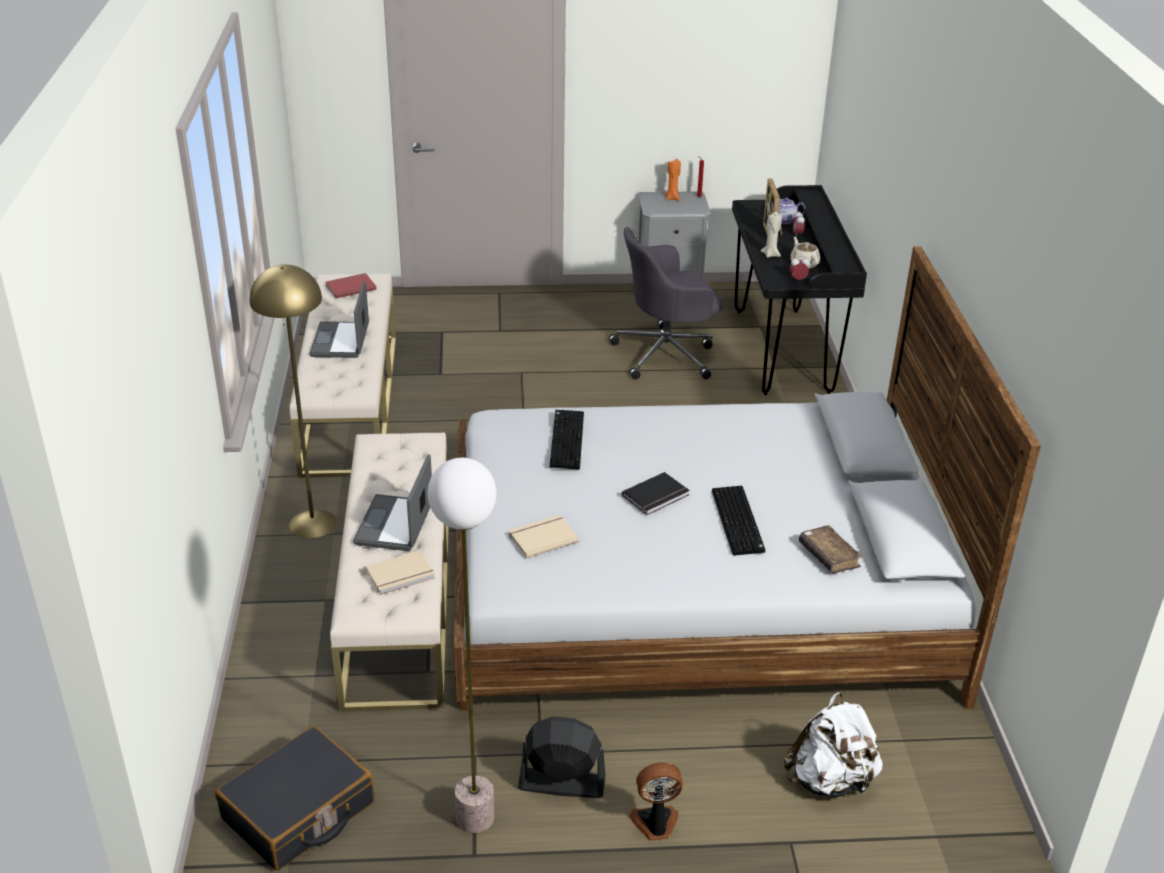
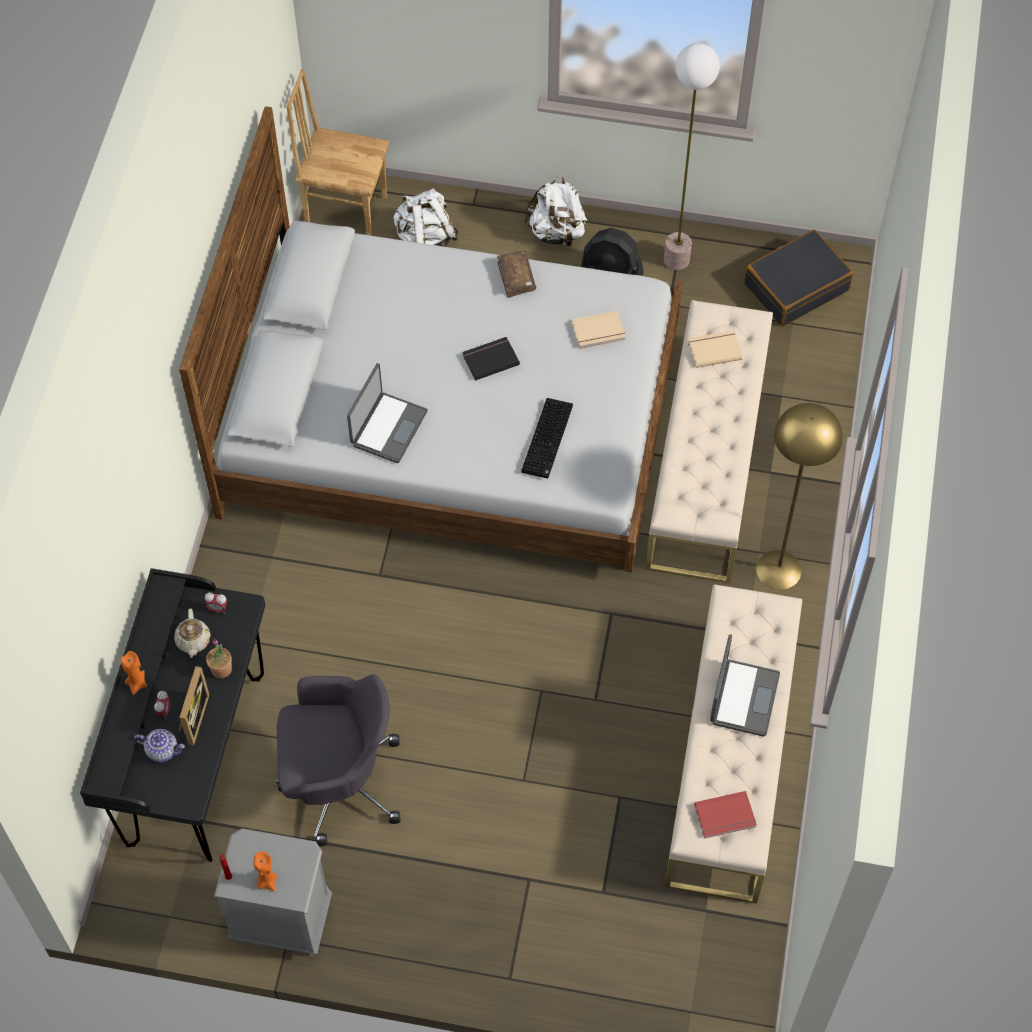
camera: 165 degrees left, 25 degrees up
laptop [353,455,432,551] -> laptop moved to [347,363,428,463]
fan [630,762,683,841] -> white backpack [524,175,587,247]
keyboard [712,486,765,556] -> none
beige candle [760,212,782,258] -> potted plant [206,639,232,678]
brown book [799,525,863,574] -> brown book moved to [497,250,536,298]
none -> orange candle [121,651,147,695]
none -> brown chair [287,69,389,236]

